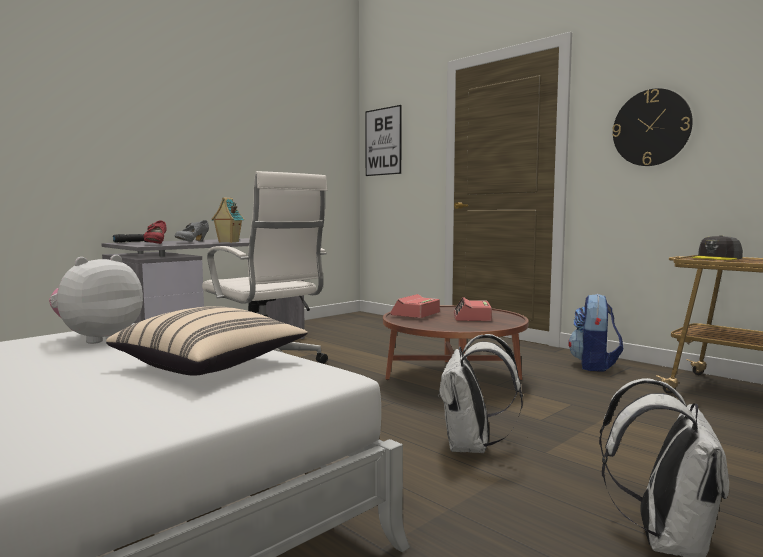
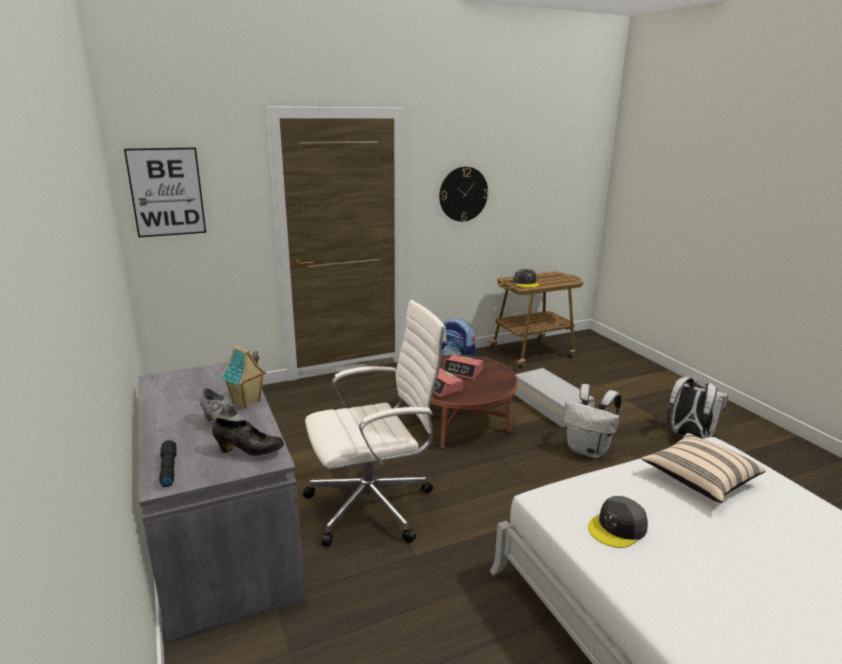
camera: 70 degrees left, 15 degrees up
plush toy [49,255,143,344] -> grey cap [588,496,648,548]
red shoe [143,220,167,244] -> black shoe [213,418,284,456]
none -> white storage box [514,368,595,427]

